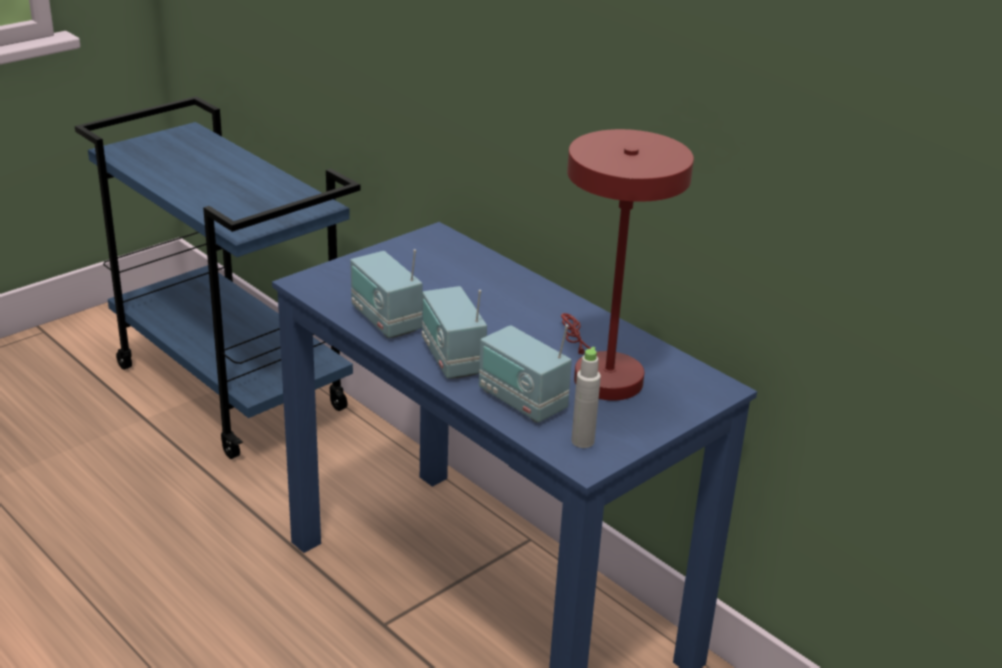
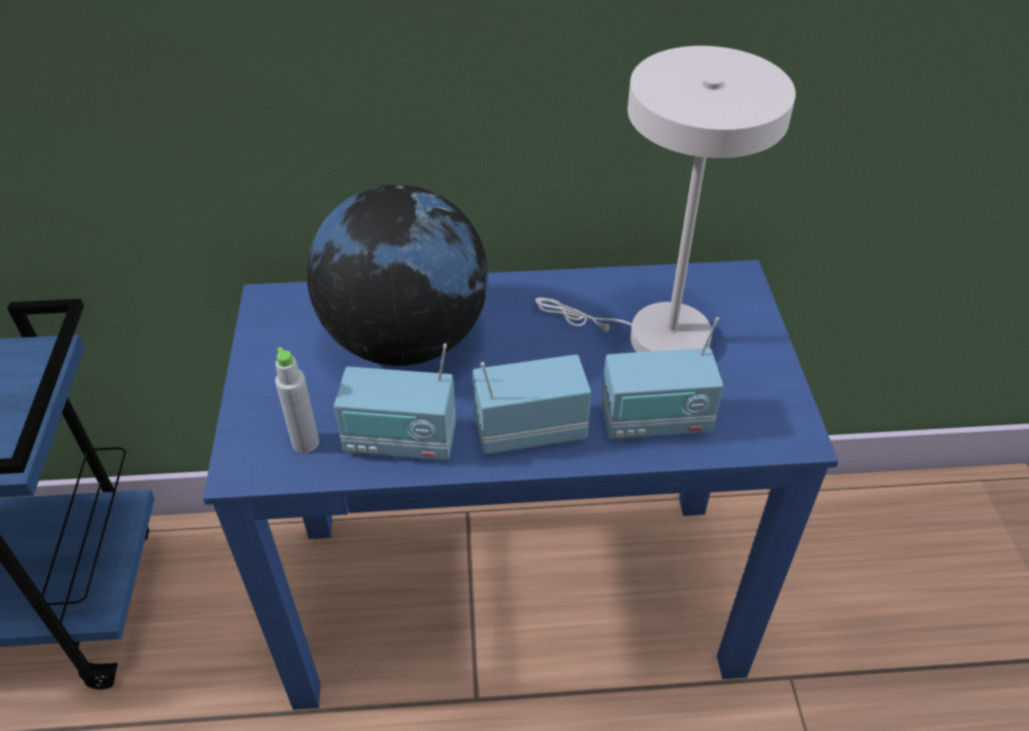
camera: 50 degrees left, 15 degrees up
radio [422,286,487,379] -> radio turned 150 degrees clockwise [473,355,591,454]
red table lamp [561,129,694,401] -> white table lamp [535,46,796,352]
grey bottle [571,347,601,448] -> grey bottle moved to [275,347,319,453]
none -> globe [307,184,488,366]

